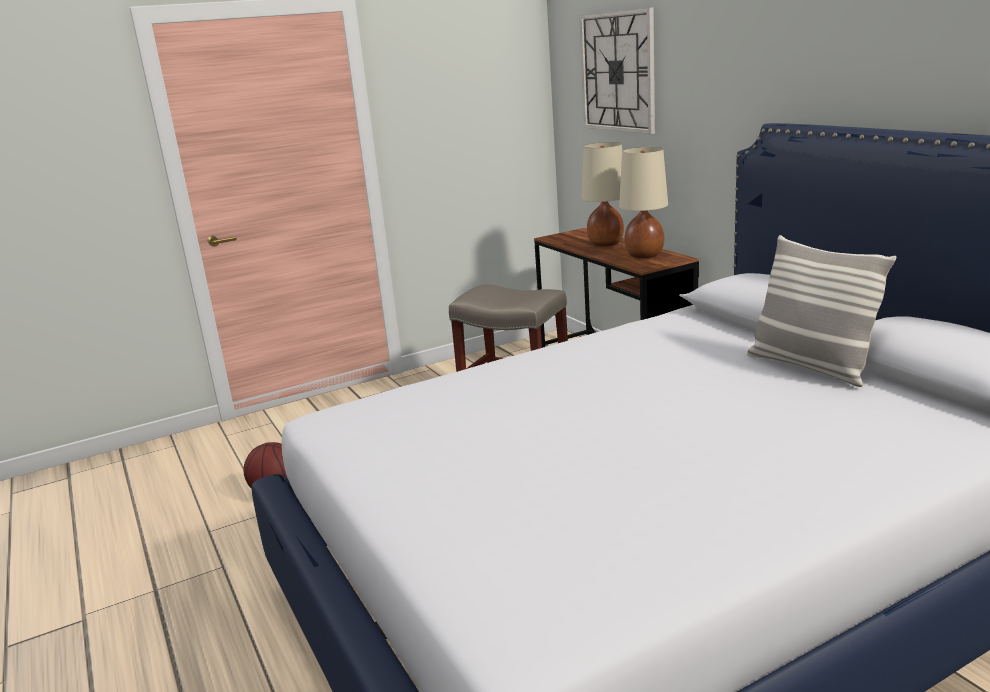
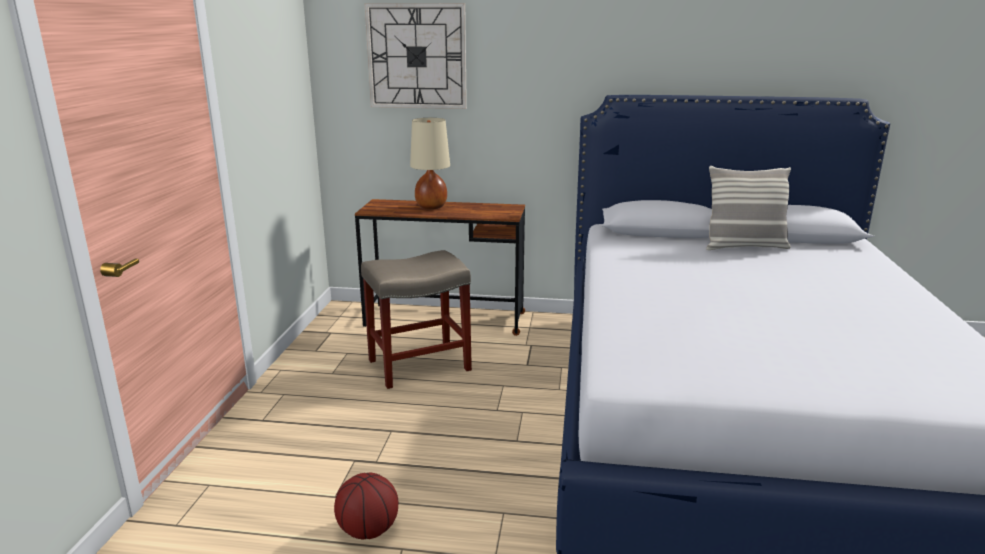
camera: 55 degrees left, 0 degrees up
beige table lamp [619,147,668,259] -> none

